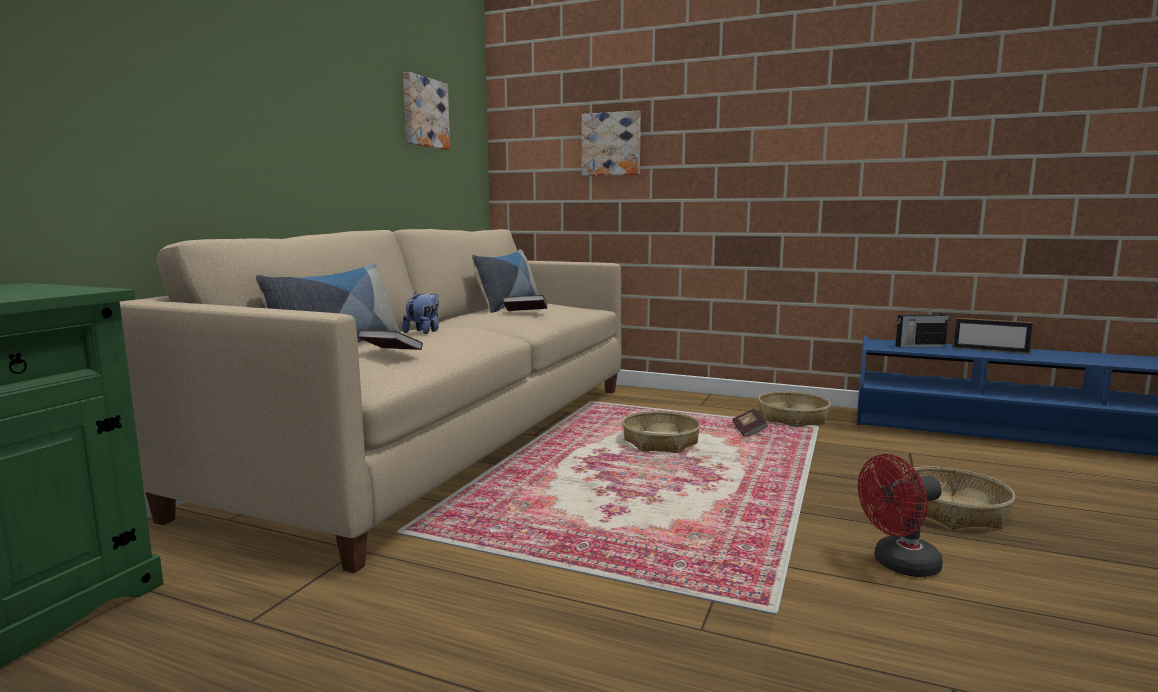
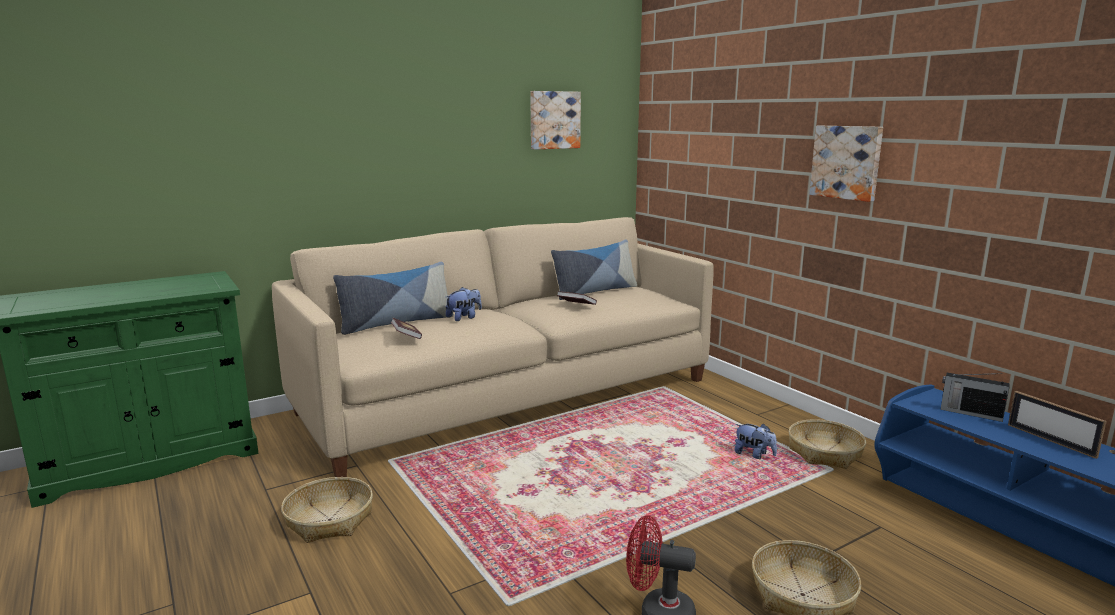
camera: 35 degrees right, 5 degrees up
picture [582,111,641,176] -> picture moved to [809,126,883,202]
basket [622,411,701,453] -> basket moved to [281,477,373,543]
book [732,408,768,437] -> plush toy [734,424,777,459]

